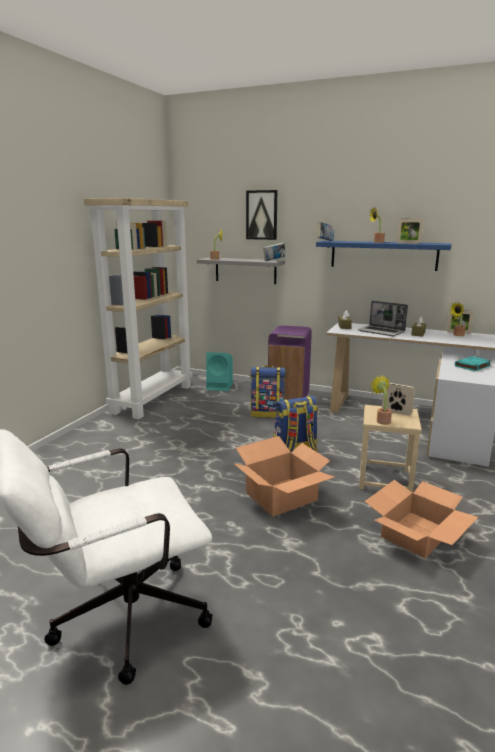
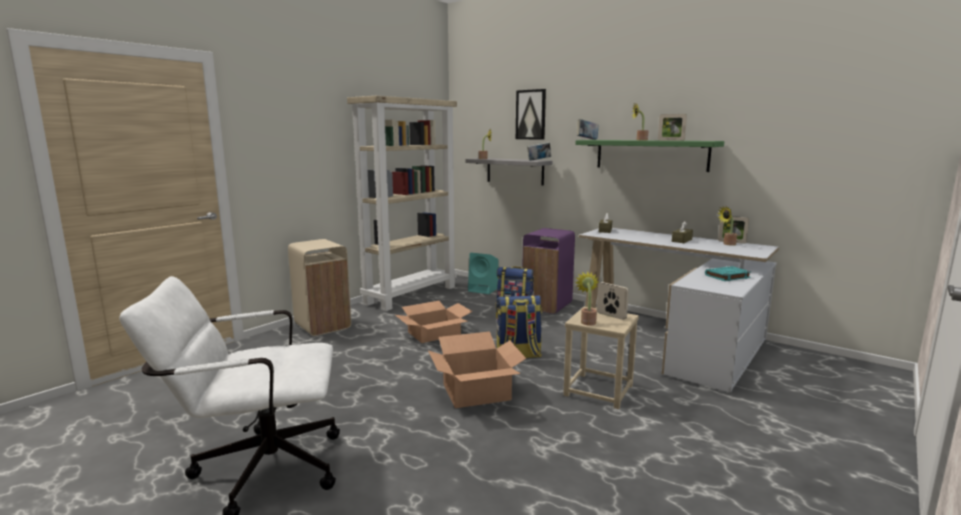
camera: 15 degrees right, 5 degrees down
blue shelf [316,241,452,271] -> green shelf [576,140,725,172]
laptop [358,301,408,336] -> none
cardboard box [364,480,478,559] -> cardboard box moved to [395,301,473,343]
none -> beige trash can [288,239,351,336]

